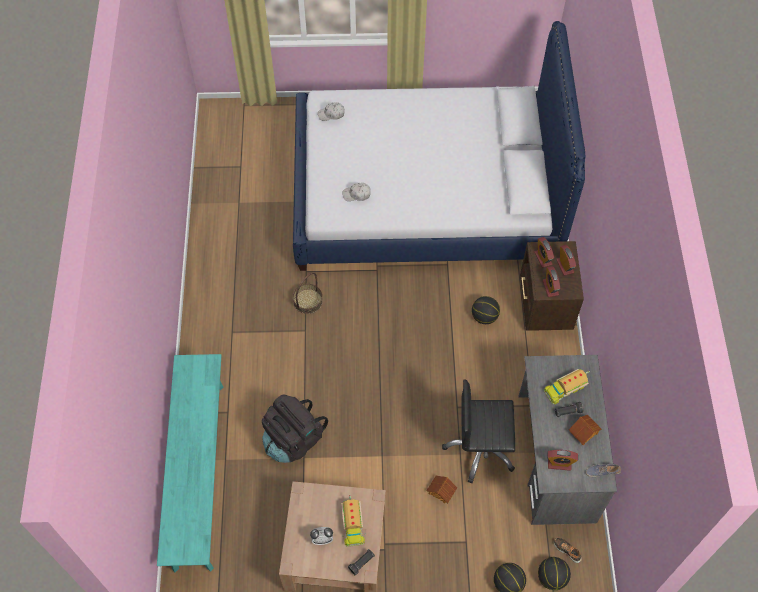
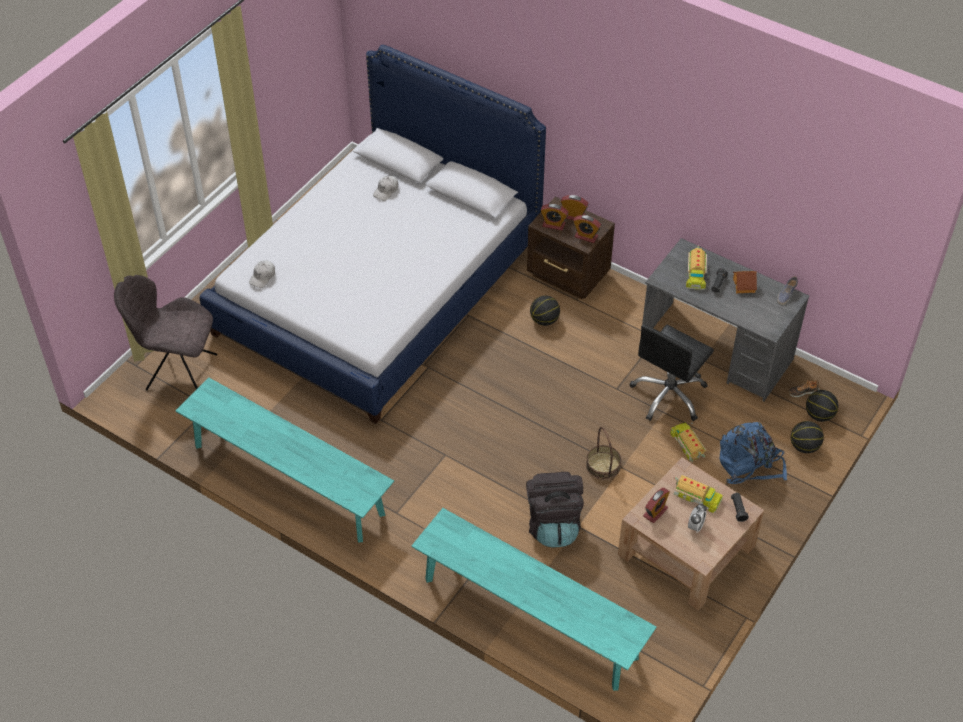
camera: 55 degrees left, 10 degrees down
basket [293,272,323,314] -> basket moved to [586,427,621,480]
white cap [342,183,371,201] -> white cap moved to [373,175,398,201]
toy house [426,476,457,503] -> toy truck [670,422,706,463]
alarm clock [547,450,578,471] -> alarm clock moved to [643,488,670,523]
none -> grey chair [114,275,217,390]
none -> turquoise bench [175,378,394,543]
none -> blue backpack [720,422,787,484]

